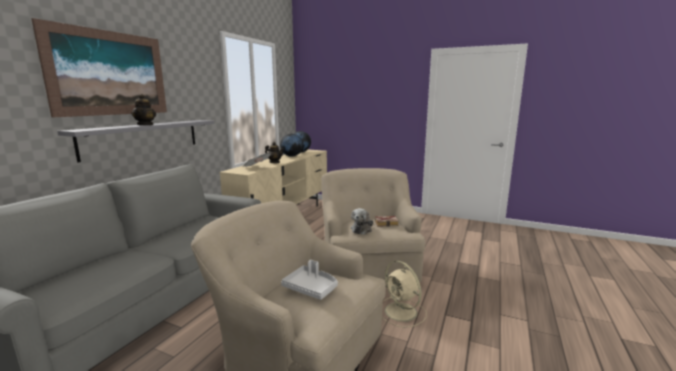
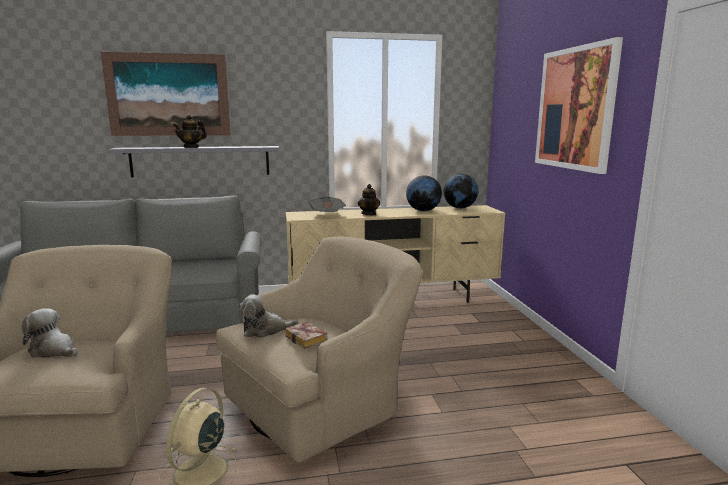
camera: 55 degrees right, 0 degrees up
grey tray [281,260,338,300] -> plush toy [22,308,77,358]
none -> picture [535,37,623,174]

